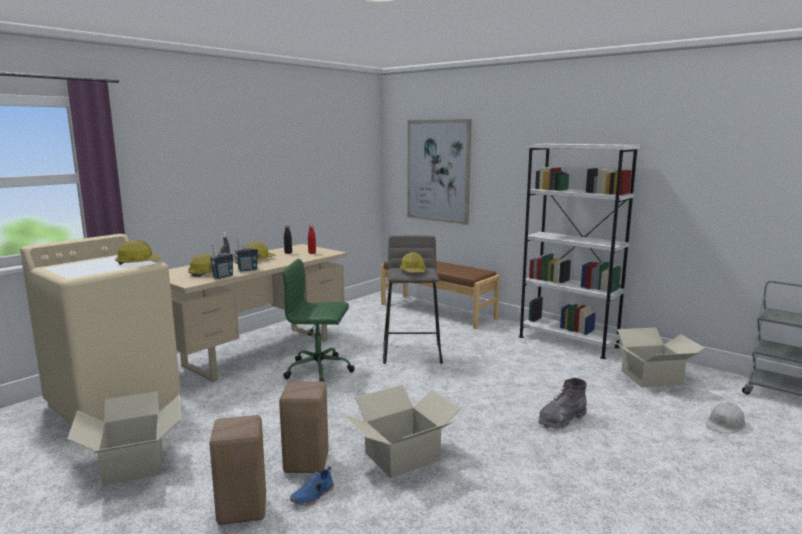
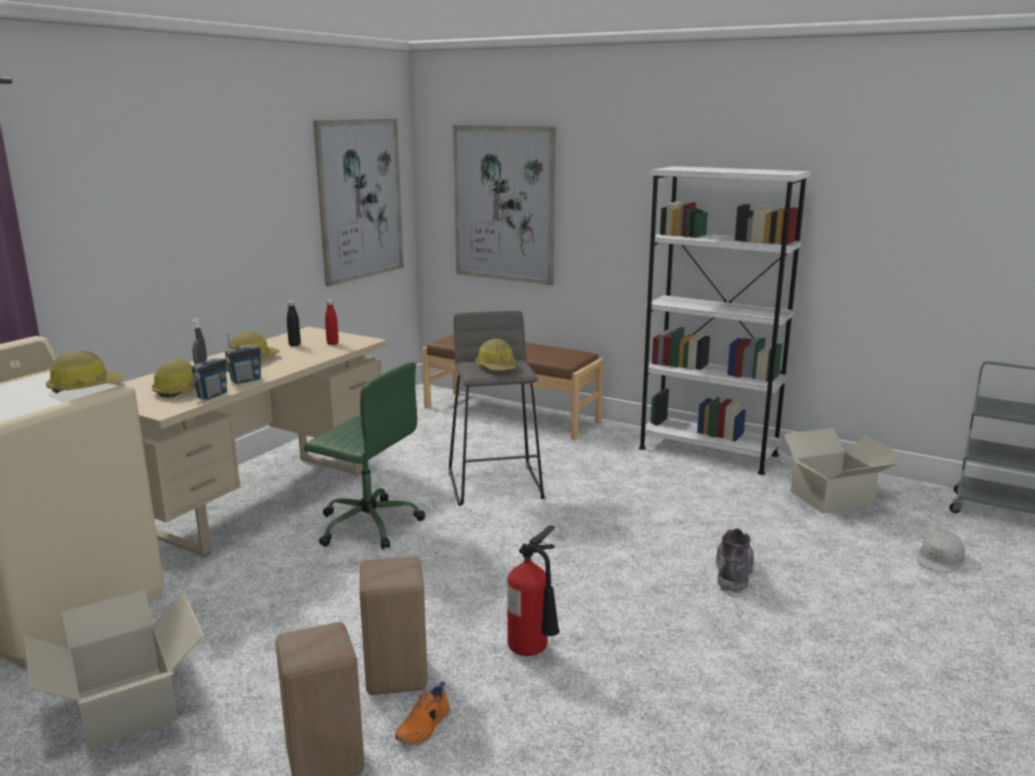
camera: 10 degrees left, 5 degrees up
green office chair [282,259,355,382] -> green office chair turned 150 degrees counterclockwise [304,362,425,549]
blue shoe [290,466,334,506] -> orange shoe [395,681,450,745]
cardboard box [344,385,461,478] -> fire extinguisher [507,525,559,656]
grey boot [538,378,587,429] -> grey boot turned 150 degrees clockwise [716,528,754,593]
none -> picture [313,119,404,287]

